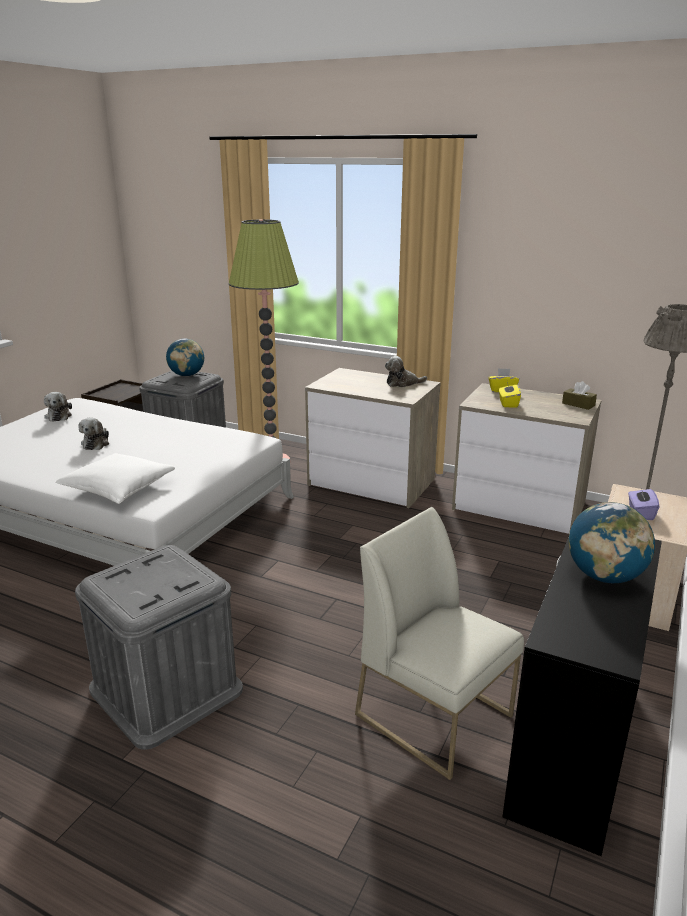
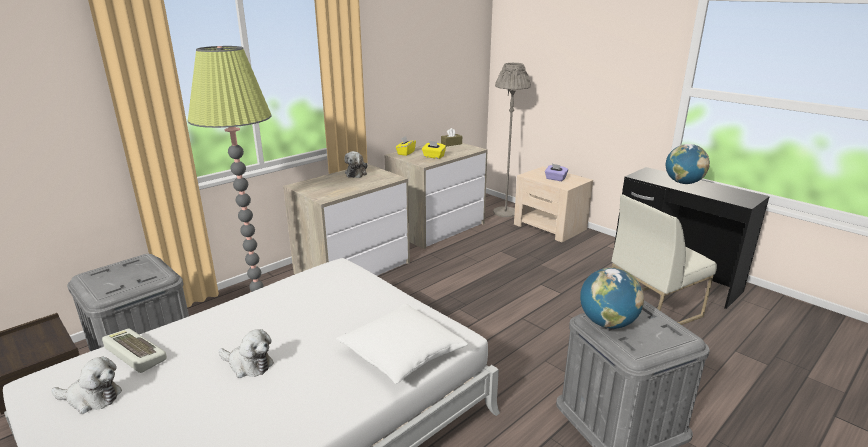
camera: 70 degrees left, 0 degrees up
globe [166,339,204,376] -> globe moved to [580,268,644,329]
none -> keyboard [102,329,167,373]

